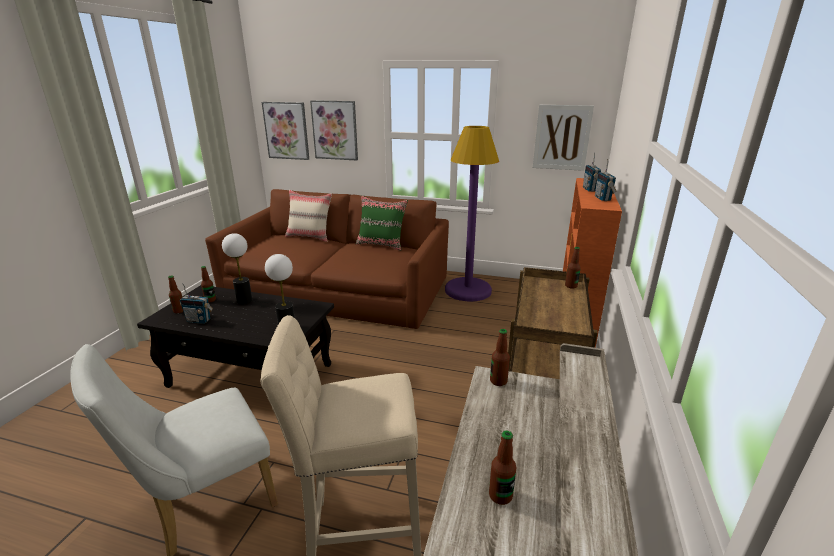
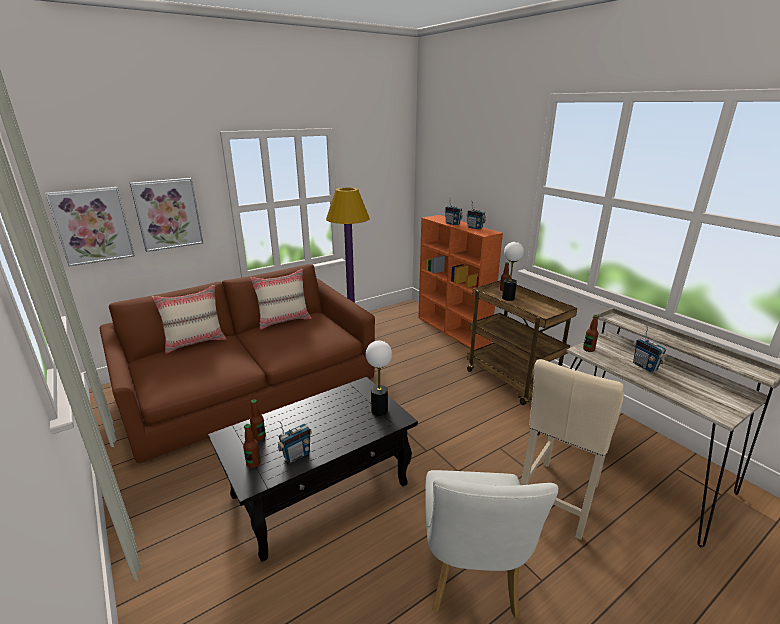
camera: 50 degrees left, 0 degrees up
table lamp [222,233,252,304] -> table lamp moved to [502,242,524,301]
green pillow [356,195,408,251] -> beige pillow [250,269,311,330]
bottle [489,431,516,505] -> none
picture [533,105,594,171] -> none
none -> radio [633,326,666,372]

